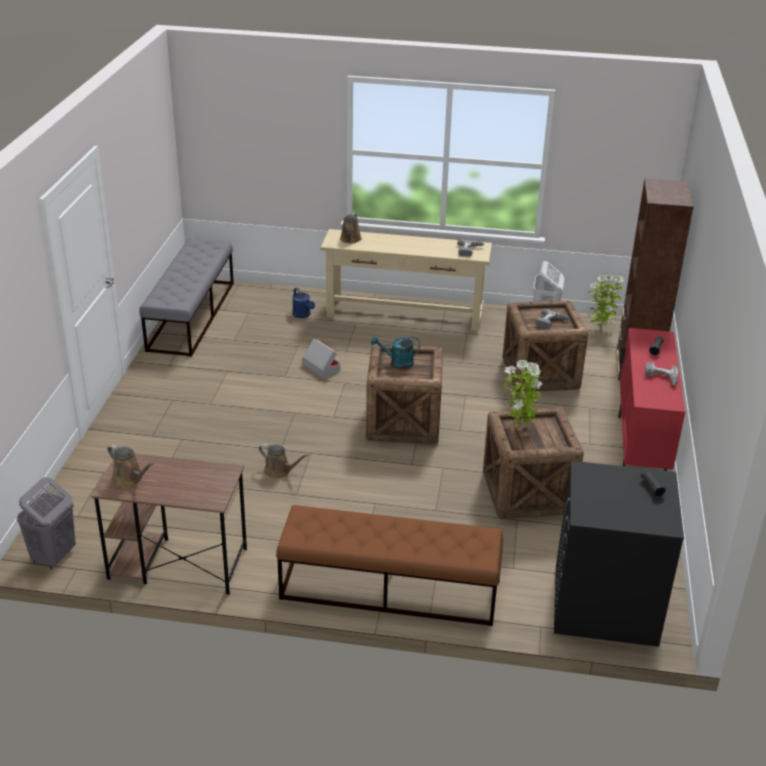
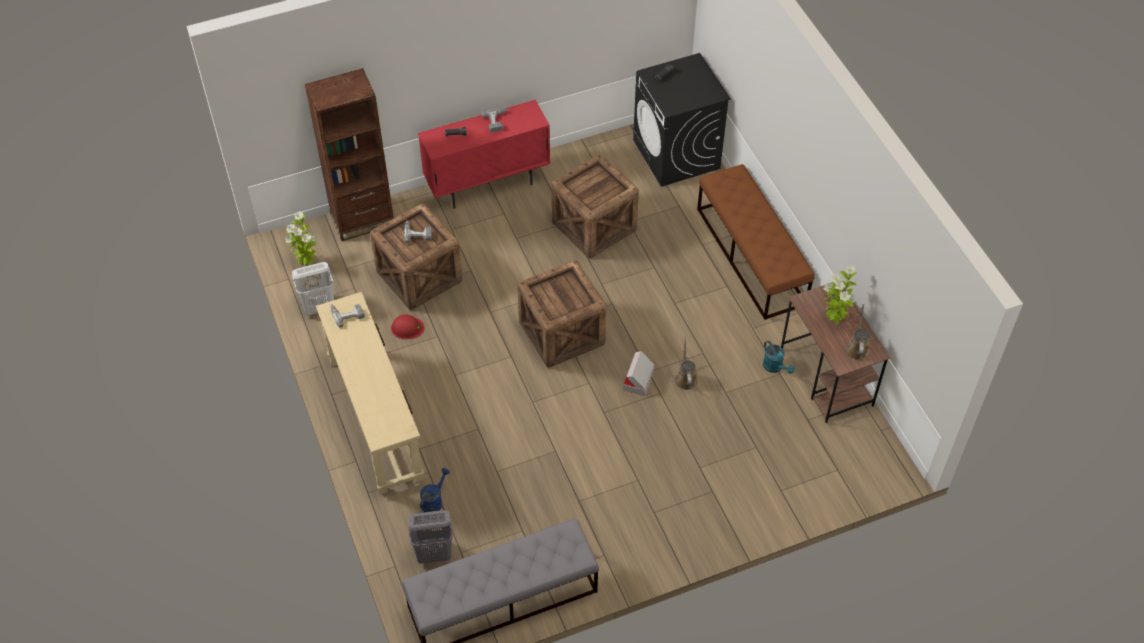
camera: 120 degrees left, 20 degrees up
grey laundry basket [17,477,76,570] -> grey laundry basket moved to [408,510,453,564]
cardboard box [302,339,340,378] -> cardboard box moved to [623,351,654,396]
brown watering can [340,213,362,243] -> none
turquoise watering can [371,336,420,369] -> turquoise watering can moved to [763,340,795,374]
potted plant [504,360,543,429] -> potted plant moved to [824,265,857,325]
none -> red hard hat [391,314,425,339]

